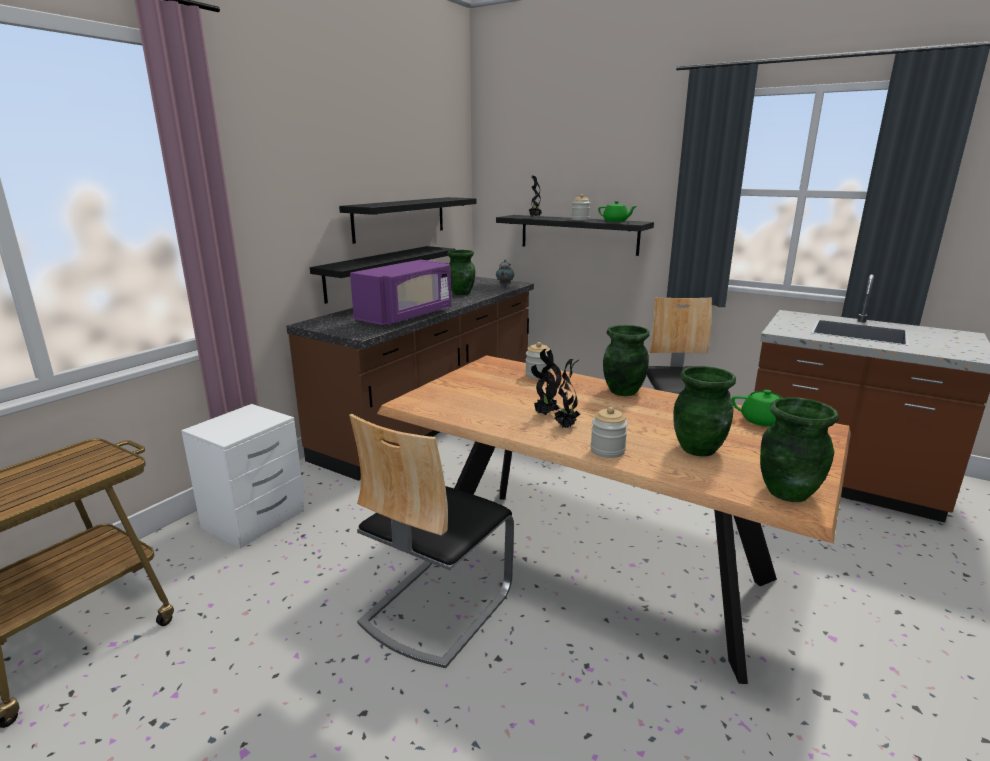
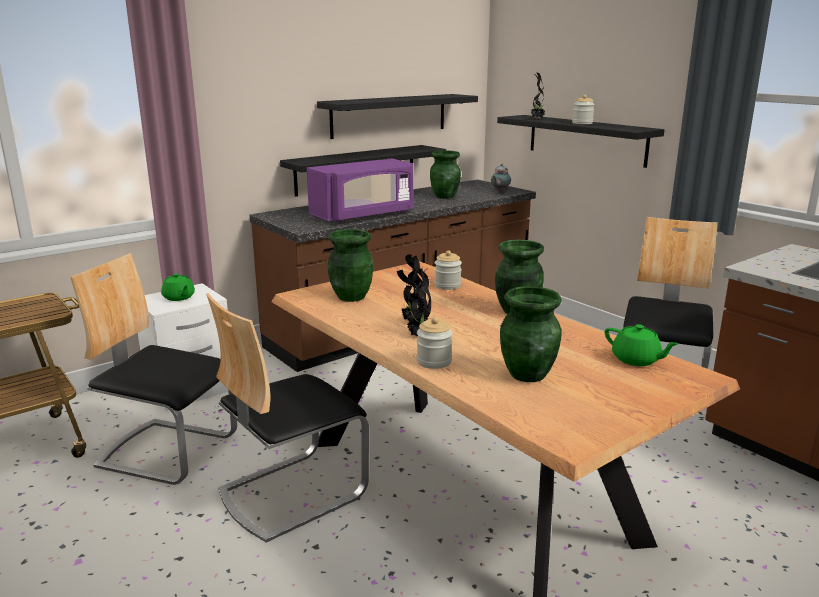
camera: 20 degrees right, 0 degrees up
green teapot [598,201,637,222] -> green teapot moved to [161,273,195,301]
green vase [760,397,839,502] -> green vase moved to [328,229,373,302]
none -> chair [70,253,237,485]

